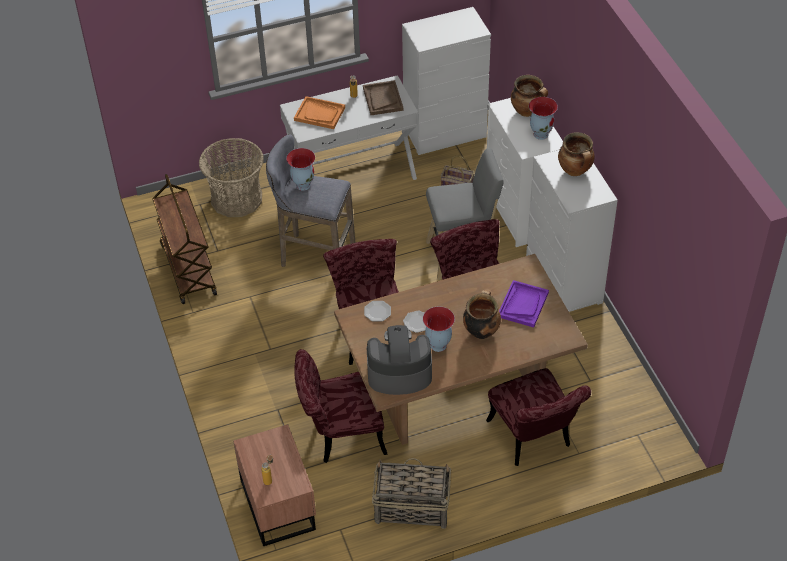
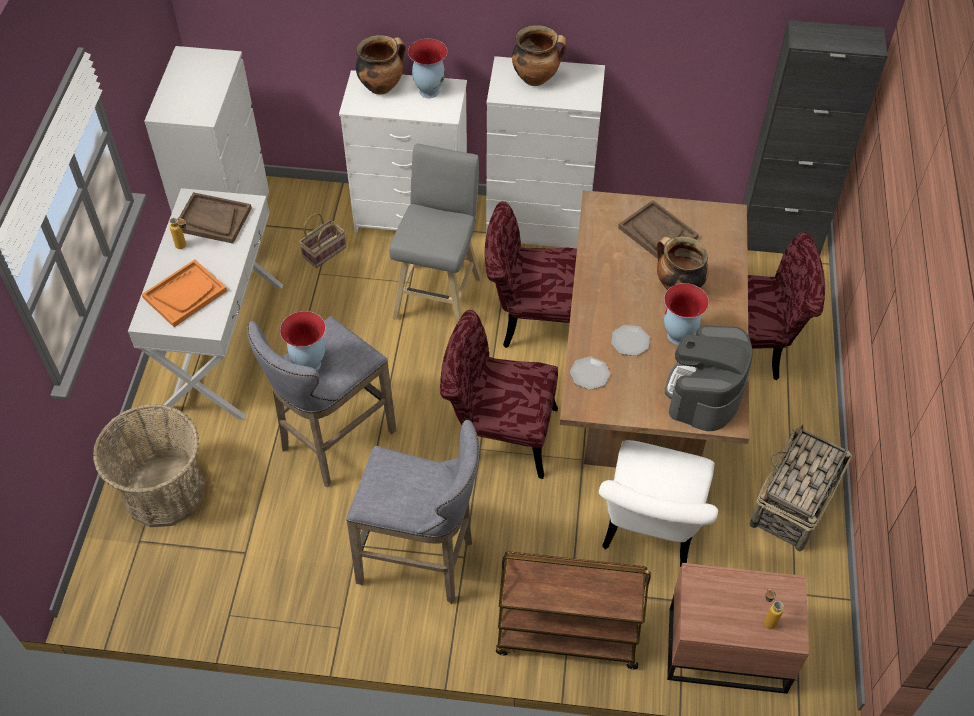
camera: 65 degrees left, 5 degrees up
brown cart [152,174,217,304] -> brown cart moved to [496,551,651,670]
red chair [294,349,387,463] -> white chair [599,440,718,567]
purple tray [499,280,549,327] -> brown tray [618,200,699,259]
none -> grey stool [346,420,479,604]
none -> black cabinet [742,20,888,255]

